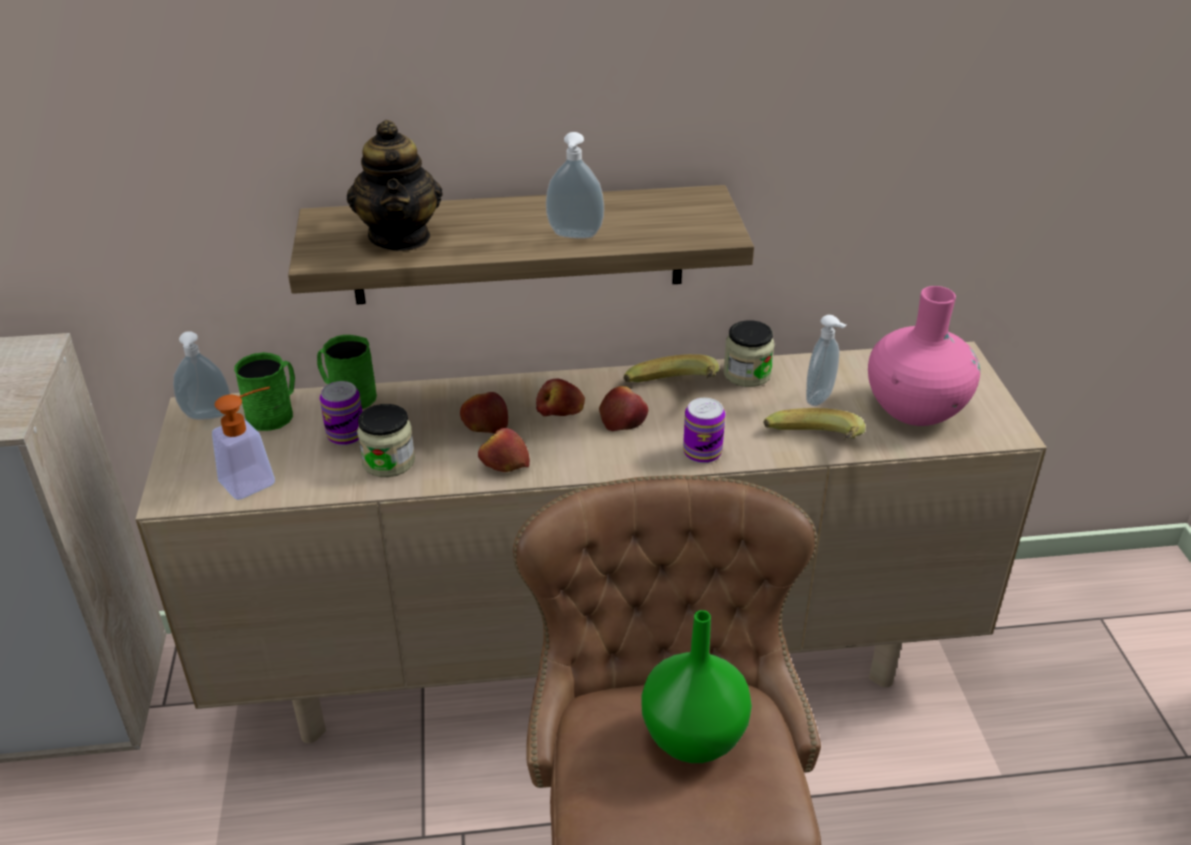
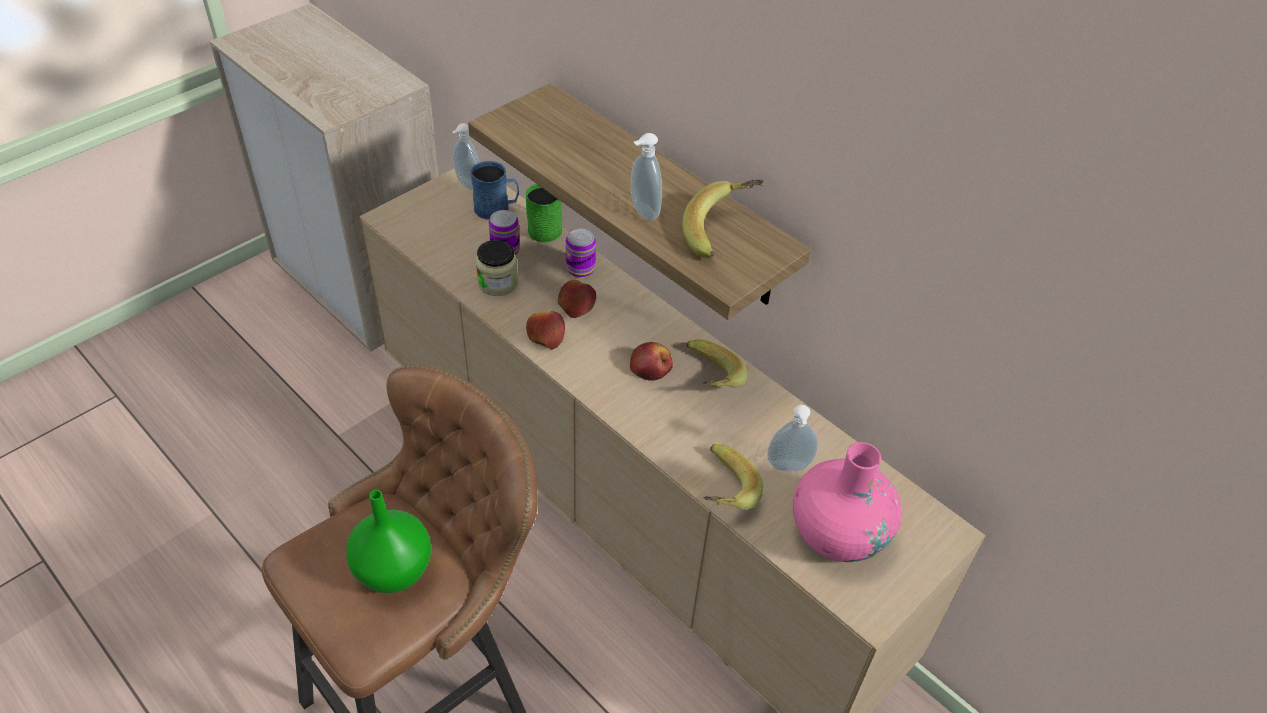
camera: 50 degrees right, 10 degrees up
soap dispenser [212,387,275,500] -> none
green mug [234,352,295,431] -> blue mug [470,161,519,220]
teapot [347,120,443,251] -> none
apple [536,379,585,416] -> none
can [683,398,725,463] -> can moved to [566,229,596,278]
jar [723,320,775,387] -> none
none -> banana [682,179,763,258]

